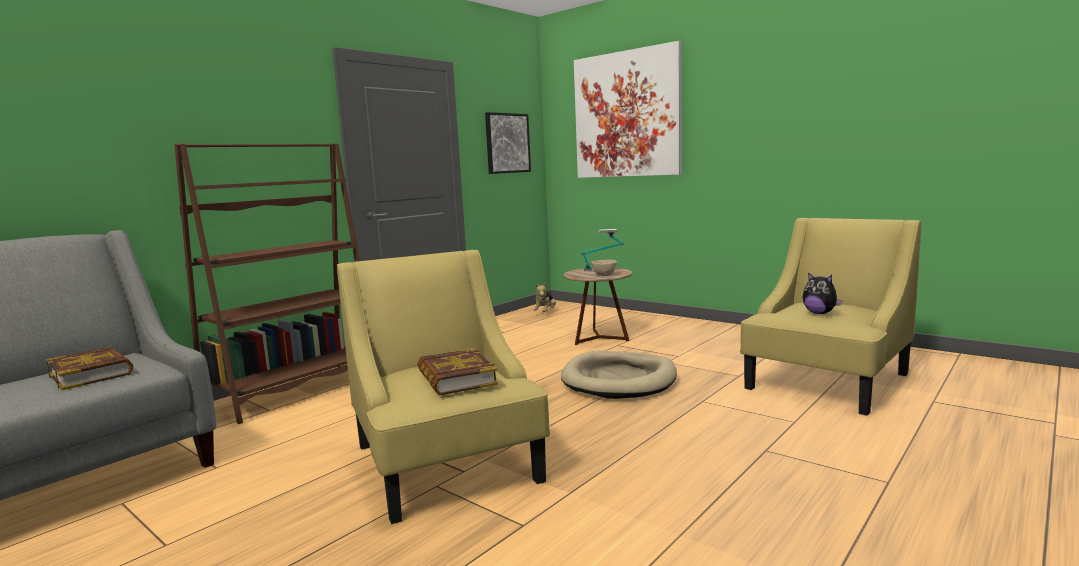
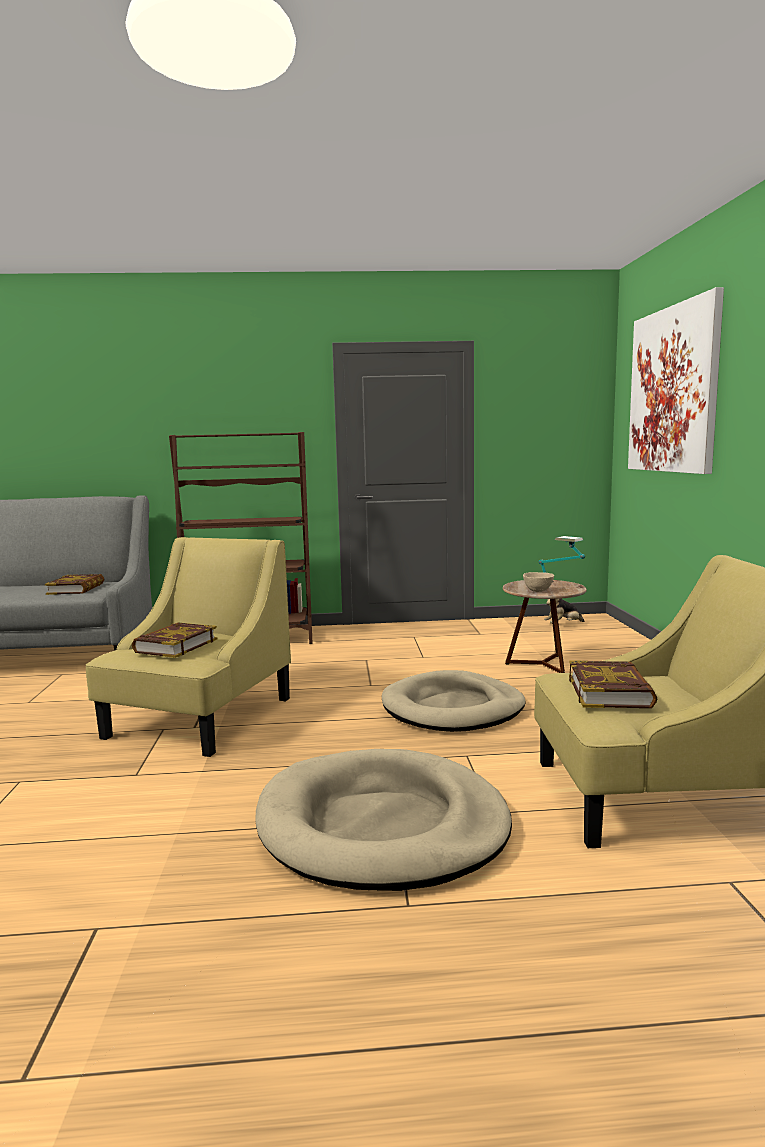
camera: 45 degrees right, 0 degrees up
picture [485,112,531,174] -> none
plush toy [802,272,843,314] -> book [569,660,658,708]
none -> beige dog bed [255,749,512,891]

